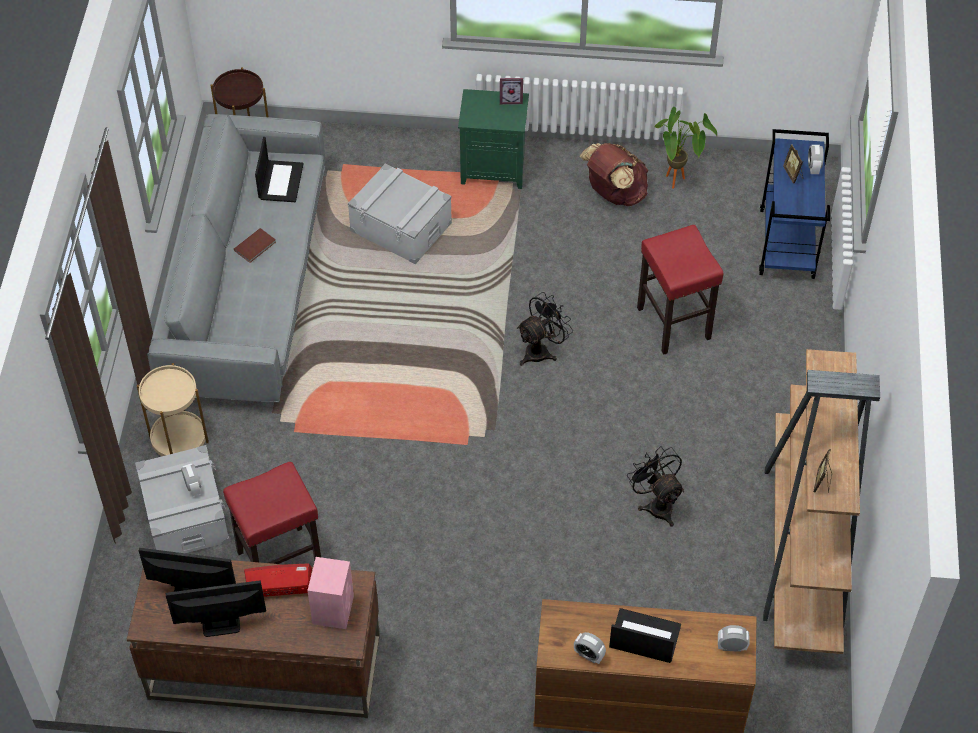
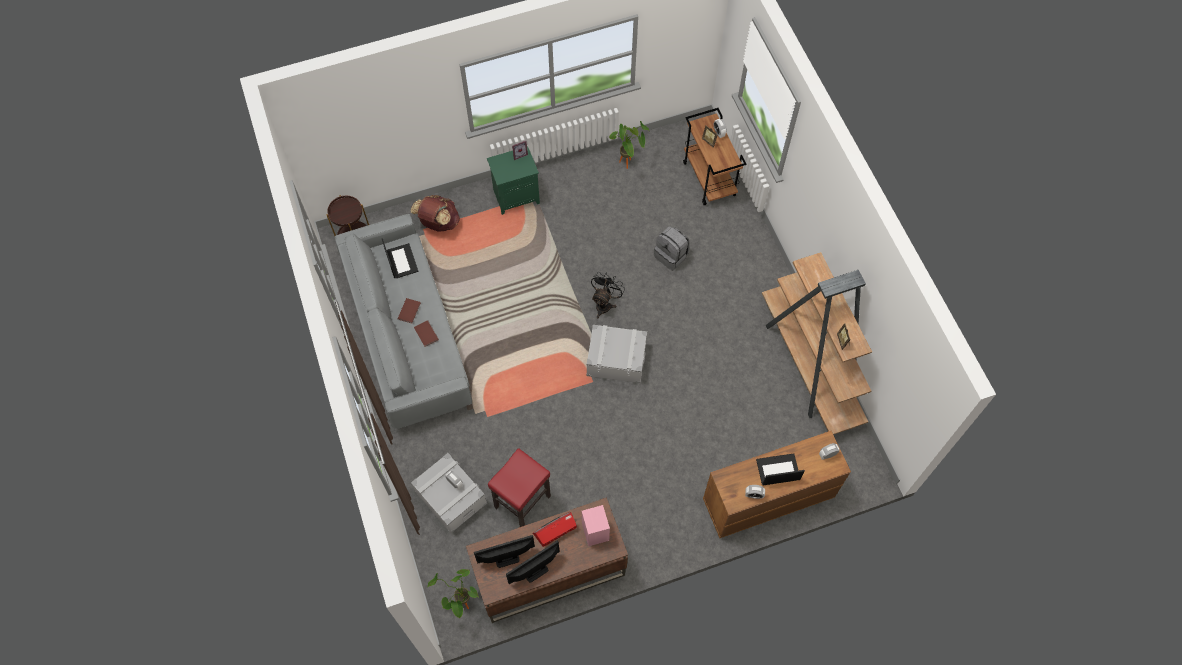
camera: 25 degrees left, 10 degrees up
beige side table [137,363,209,456] -> none
grey storage box [348,163,452,264] -> grey storage box moved to [586,325,647,383]
brown backpack [580,143,648,206] -> brown backpack moved to [410,195,460,232]
black fan [627,446,684,527] -> none
red stool [637,225,724,355] -> grey backpack [654,226,690,271]
blue cart [759,129,830,279] -> brown cart [683,108,747,205]
none -> brown book [414,320,439,347]
none -> potted plant [427,569,478,618]

